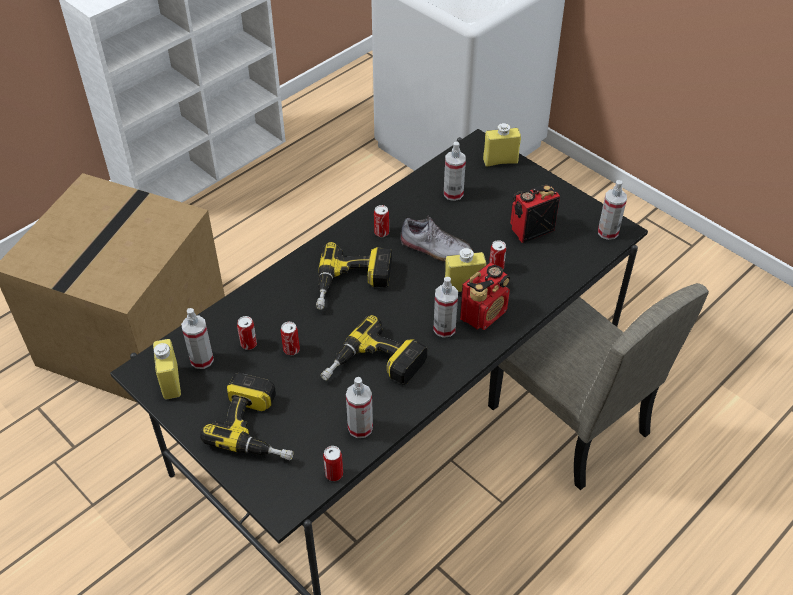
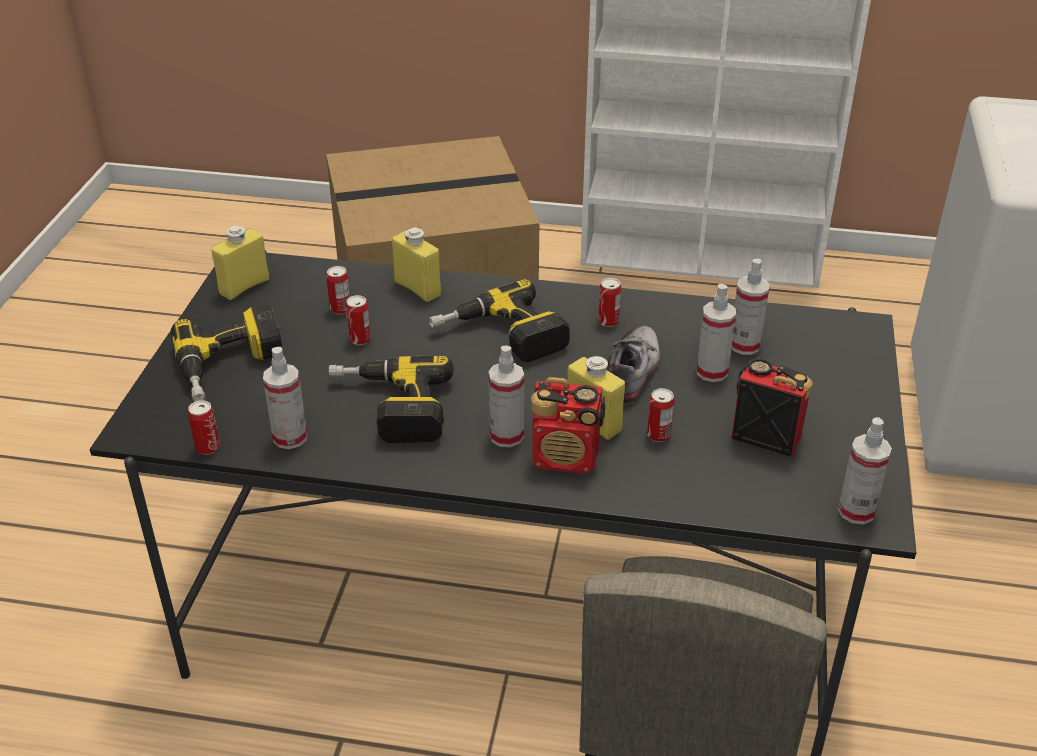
camera: 55 degrees right, 10 degrees down
spray bottle [181,308,214,369] -> spray bottle moved to [696,284,736,382]
shoe [400,216,473,262] -> shoe turned 150 degrees counterclockwise [607,326,660,405]
yellow bottle [483,123,521,167] -> yellow bottle moved to [392,228,441,302]

